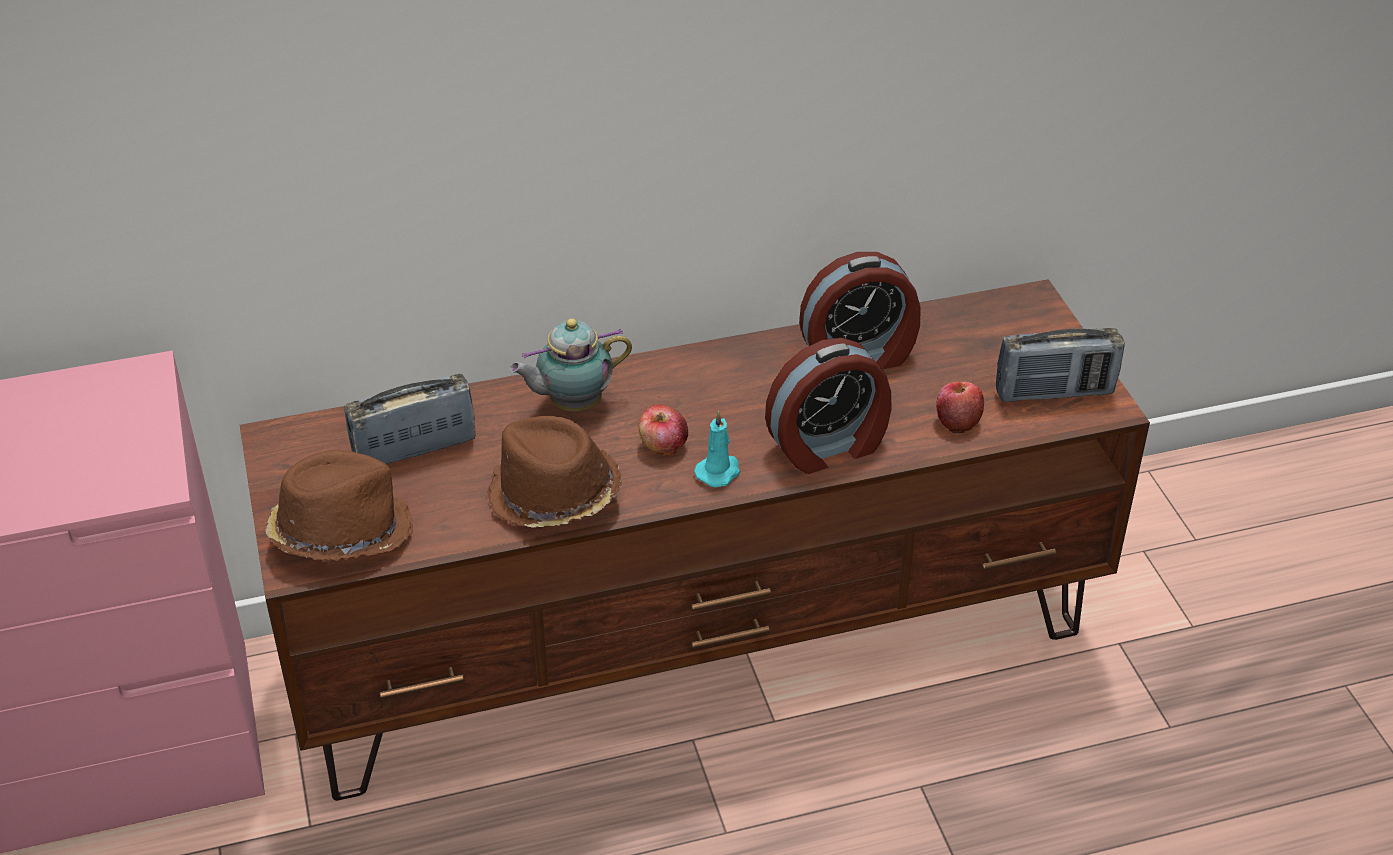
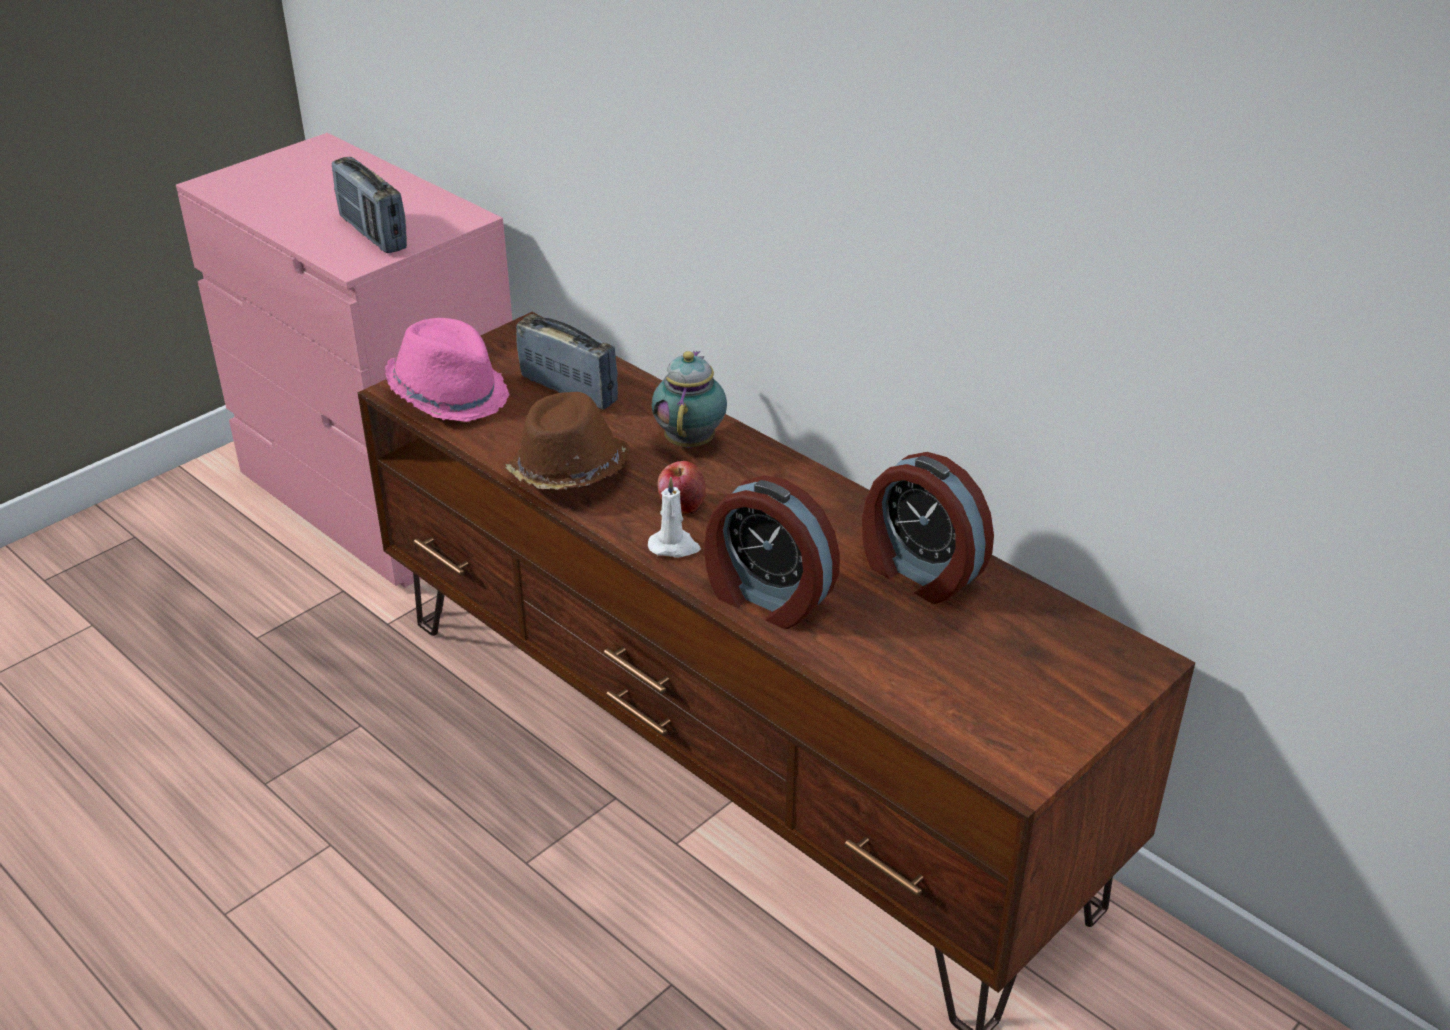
camera: 60 degrees right, 5 degrees down
brown hat [265,450,413,562] -> pink hat [385,318,509,422]
teapot [509,318,632,412] -> teapot turned 60 degrees clockwise [651,351,727,448]
turquoise candle [694,411,740,487] -> white candle [648,477,701,558]
apple [936,382,984,434] -> none
radio [996,328,1125,402] -> radio moved to [332,157,407,253]

